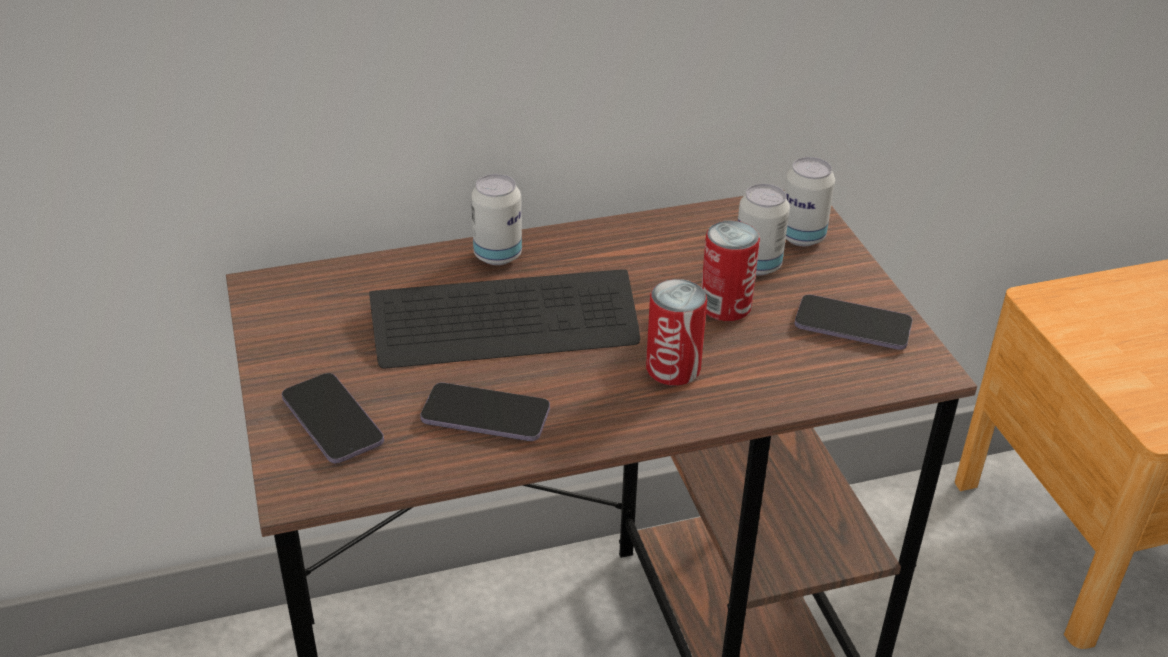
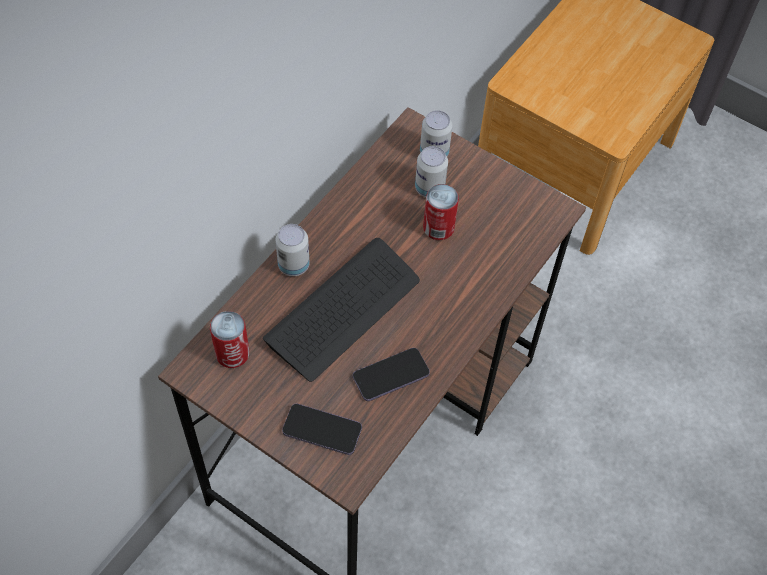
camera: 40 degrees left, 20 degrees up
can [646,279,707,386] -> can moved to [210,311,249,368]
phone [795,294,913,350] -> none

